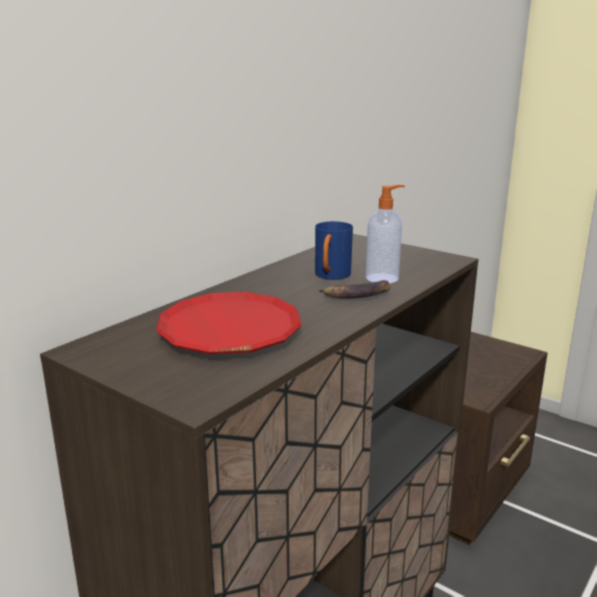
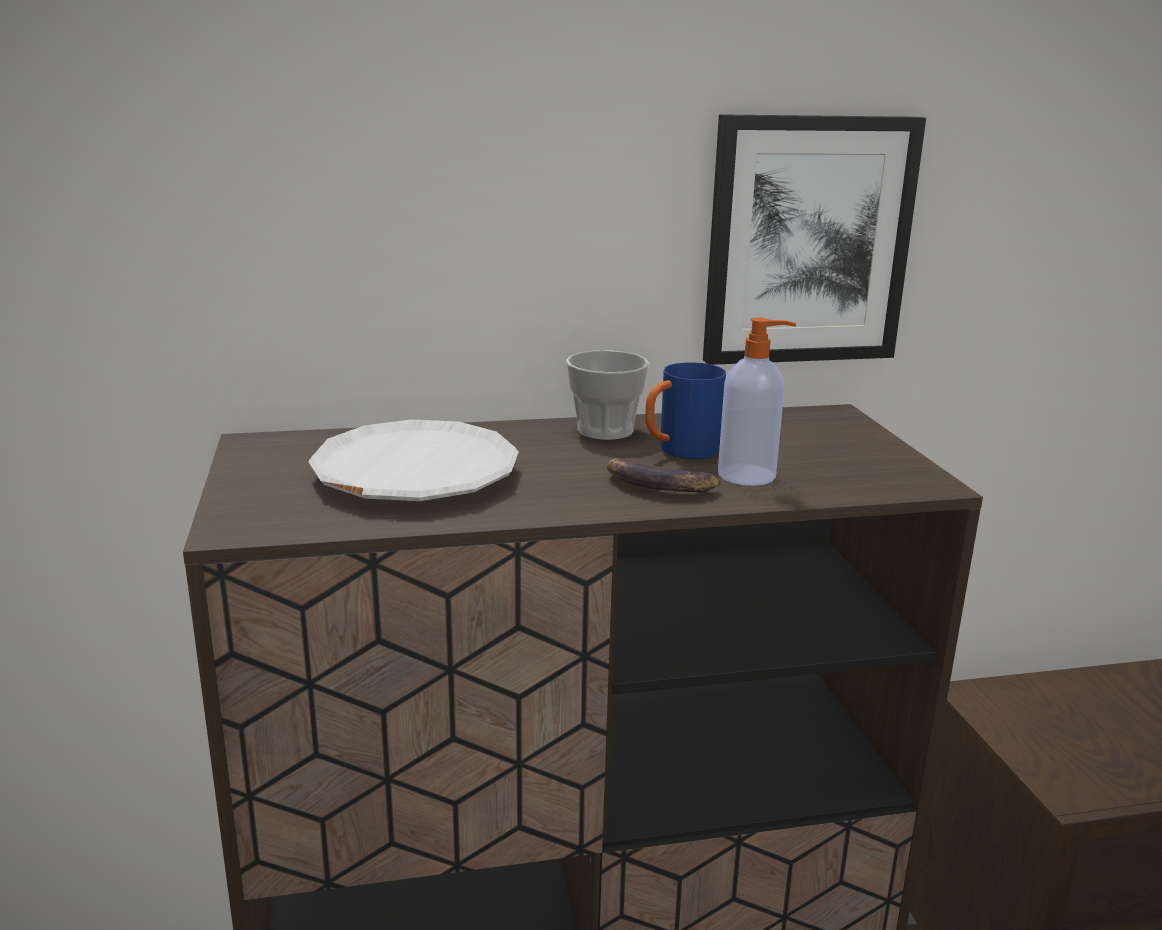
camera: 40 degrees right, 0 degrees up
red plate [156,292,302,354] -> white plate [308,419,519,501]
none -> cup [566,350,650,440]
none -> picture [703,114,926,365]

